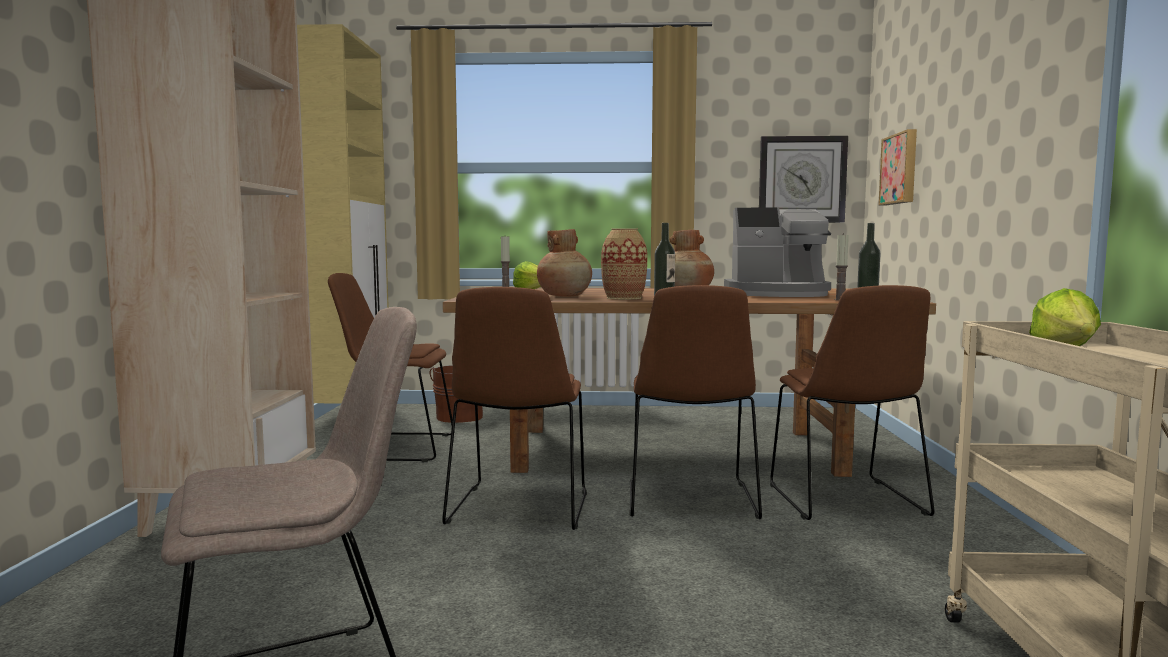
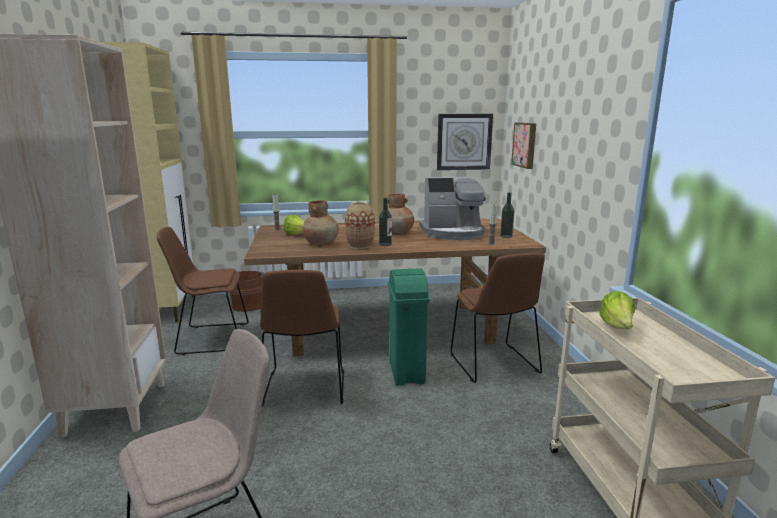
camera: 10 degrees left, 10 degrees up
brown chair [630,285,762,519] -> green trash can [388,268,430,386]

